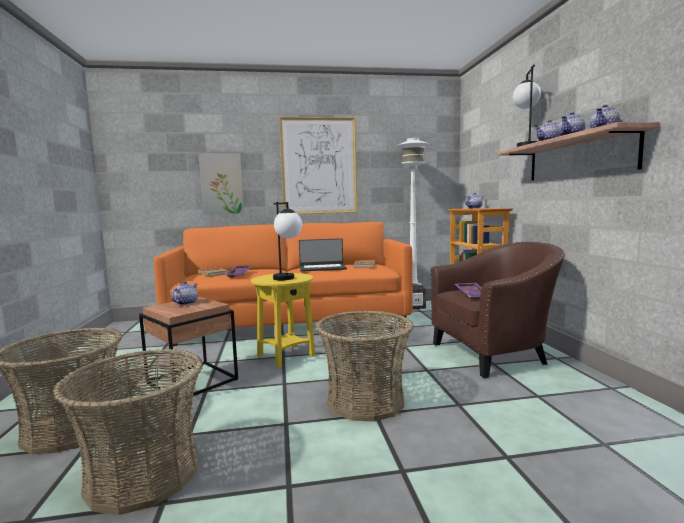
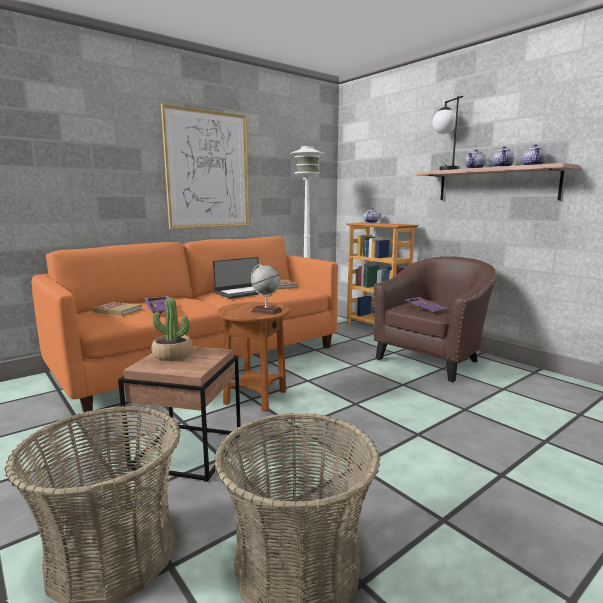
camera: 30 degrees left, 5 degrees up
teapot [171,281,198,305] -> potted plant [152,298,193,361]
picture [199,153,244,214] -> none
yellow side table [251,273,315,368] -> brown side table [217,302,289,412]
table lamp [273,202,302,280] -> globe [251,263,282,315]
basket [316,311,414,422] -> none

